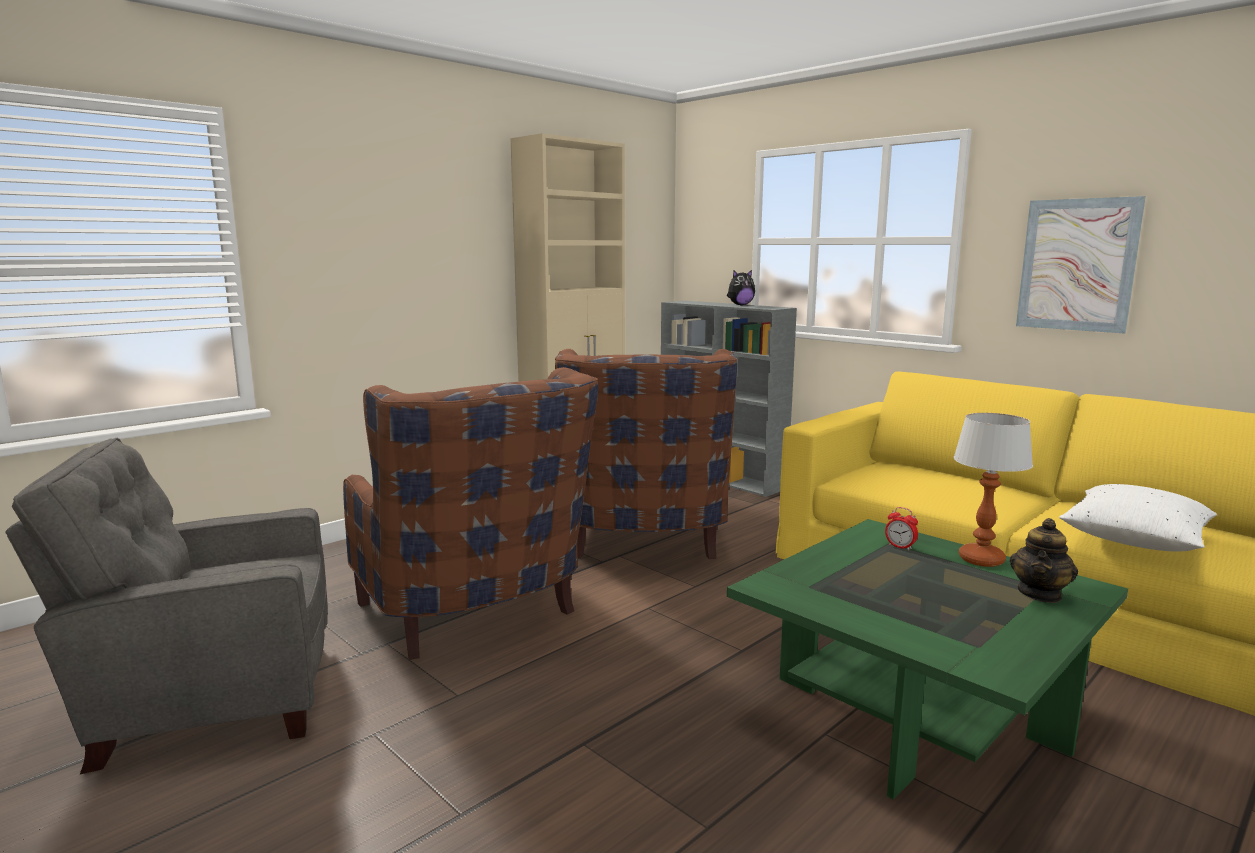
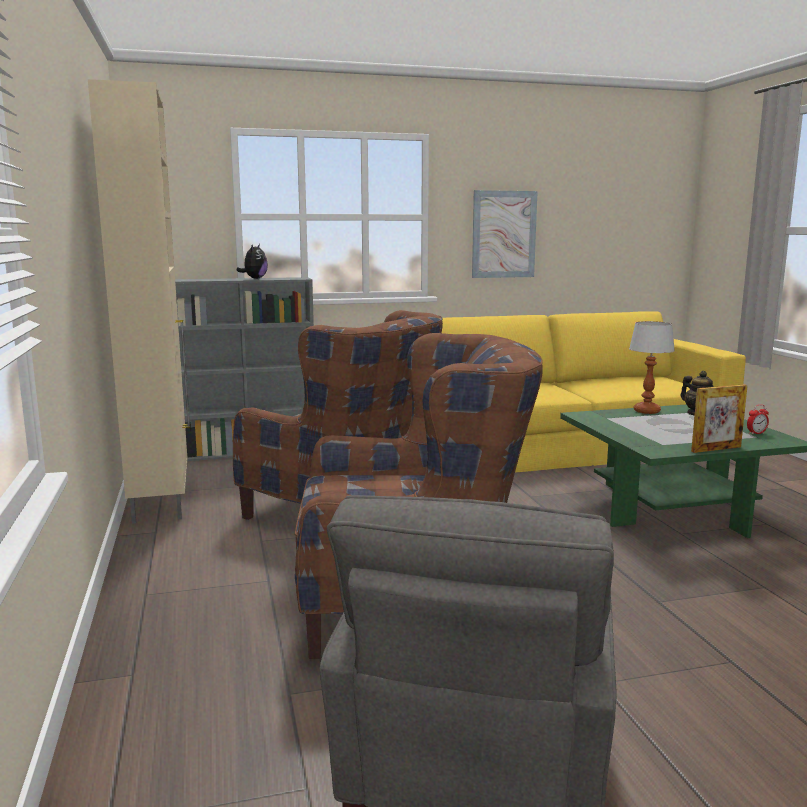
camera: 60 degrees left, 0 degrees up
alarm clock [885,507,918,550] -> alarm clock moved to [747,405,769,435]
white pillow [1059,484,1217,551] -> none
none -> picture frame [691,384,748,453]

